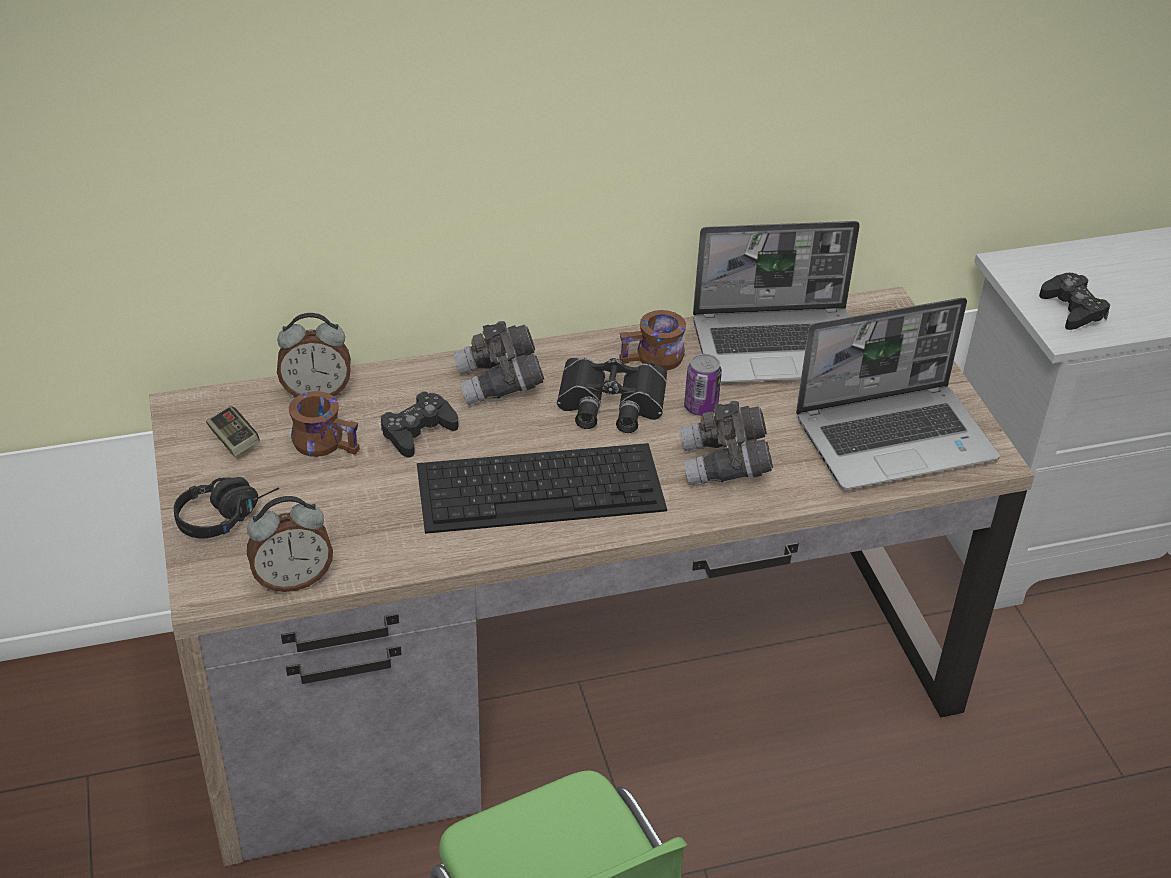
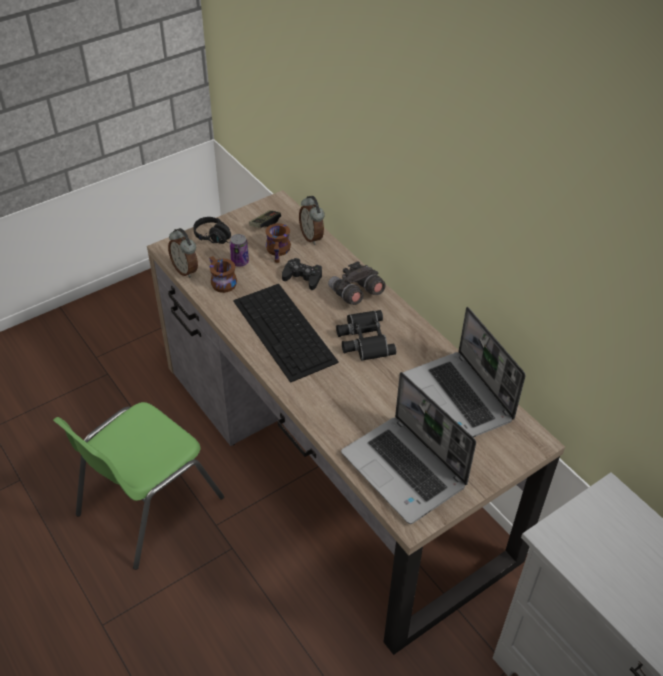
camera: 70 degrees right, 5 degrees up
brown mug [619,310,686,371] -> brown mug moved to [209,256,237,293]
grey binoculars [680,401,773,485] -> none
can [684,354,722,416] -> can moved to [230,234,249,267]
black game controller [1039,273,1110,330] -> none

